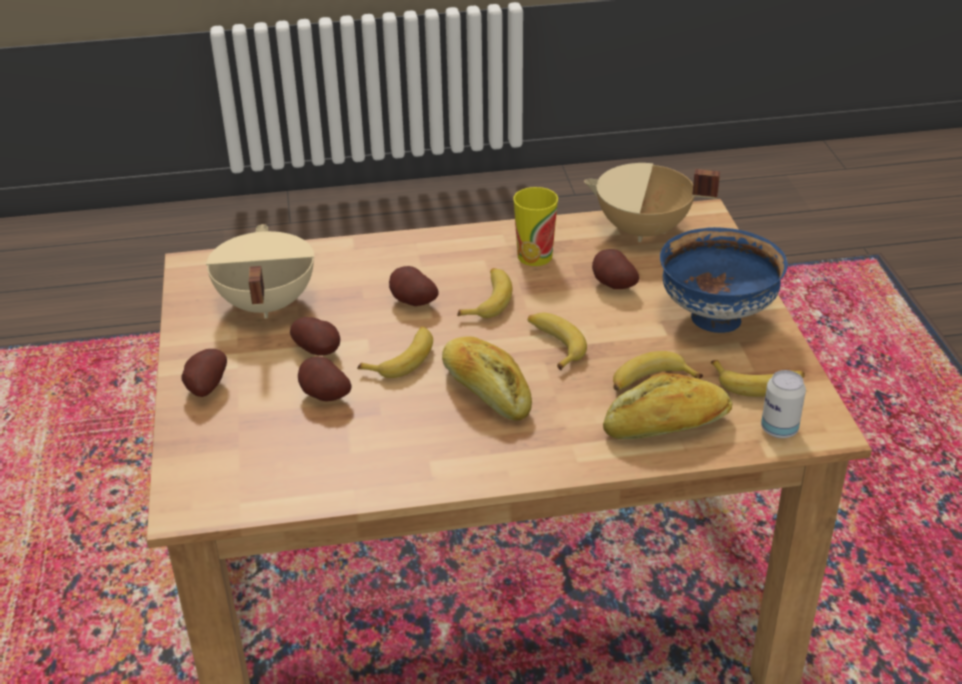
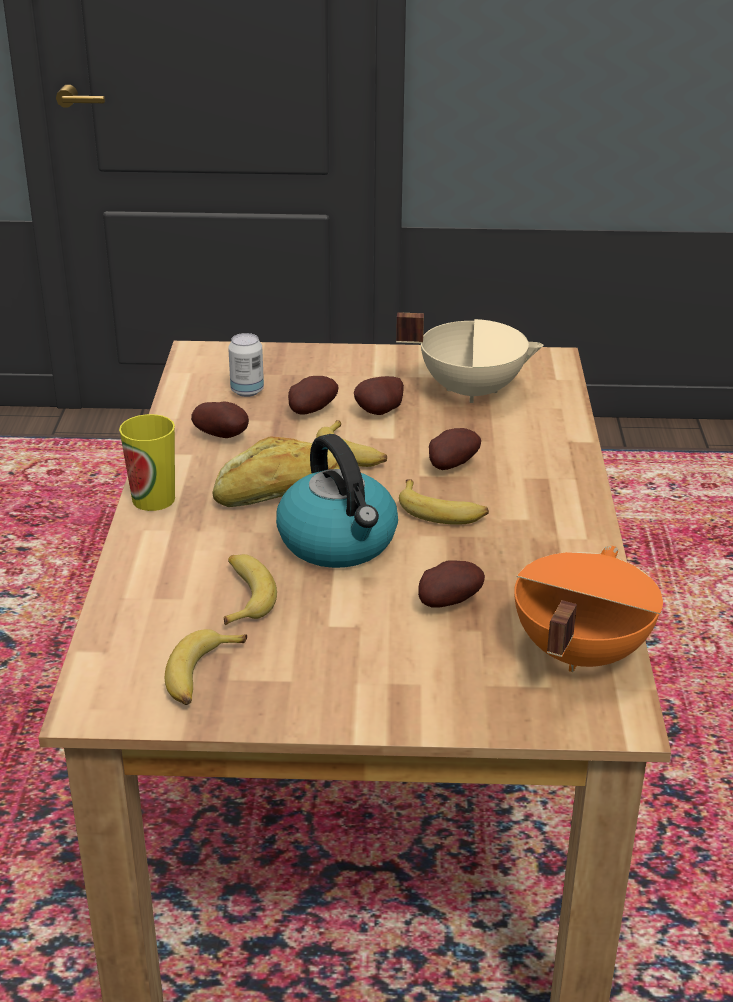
camera: 100 degrees right, 5 degrees down
potato [181,349,227,397] -> potato moved to [191,401,249,438]
cup [513,187,558,266] -> cup moved to [119,414,175,511]
banana [528,312,587,370] -> kettle [276,434,398,568]
beige cooking pot [584,163,720,242] -> orange cooking pot [514,546,663,672]
bread [603,372,732,439] -> none
blue bowl [660,227,788,333] -> none
can [761,370,806,438] -> can moved to [228,333,264,397]

